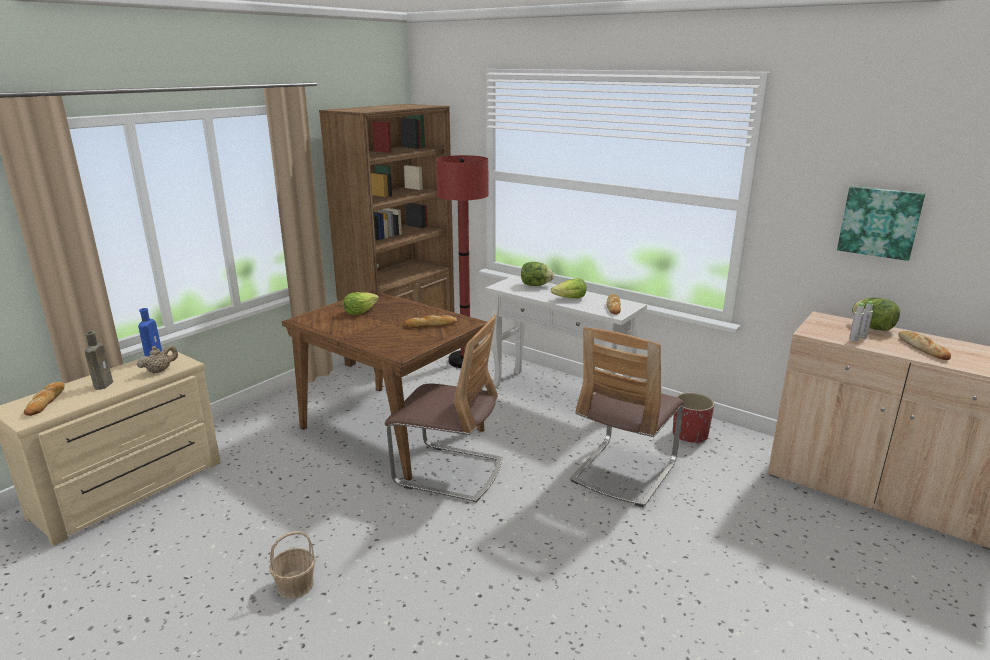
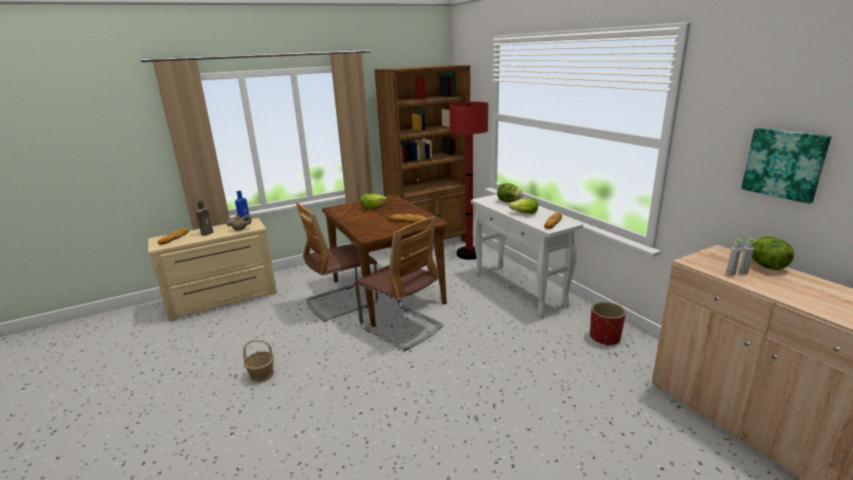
camera: 25 degrees right, 0 degrees up
chair [570,327,684,507] -> chair moved to [296,202,378,322]
bread [898,331,951,360] -> none

